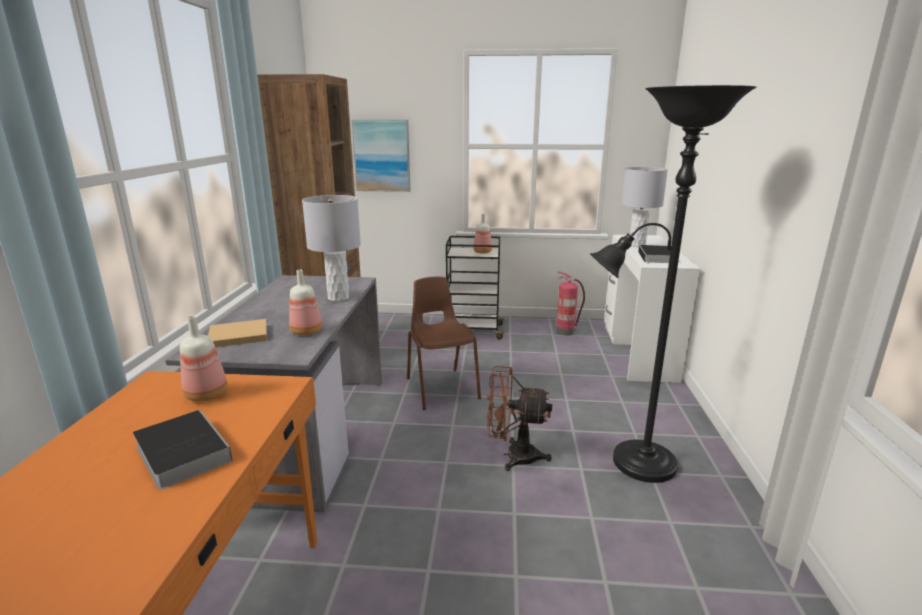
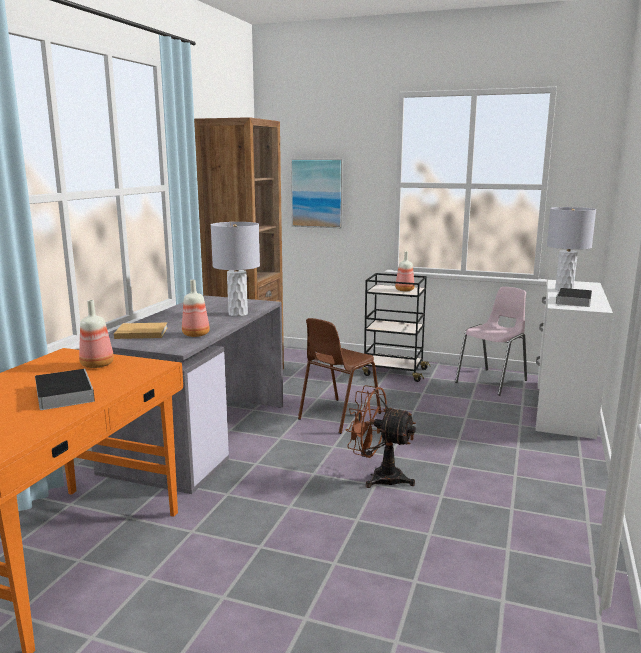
camera: 15 degrees right, 5 degrees down
brown chair [407,276,481,410] -> brown chair turned 135 degrees counterclockwise [298,318,381,434]
fire extinguisher [556,272,585,336] -> pink chair [455,287,527,395]
black floor lamp [590,85,756,483] -> none

